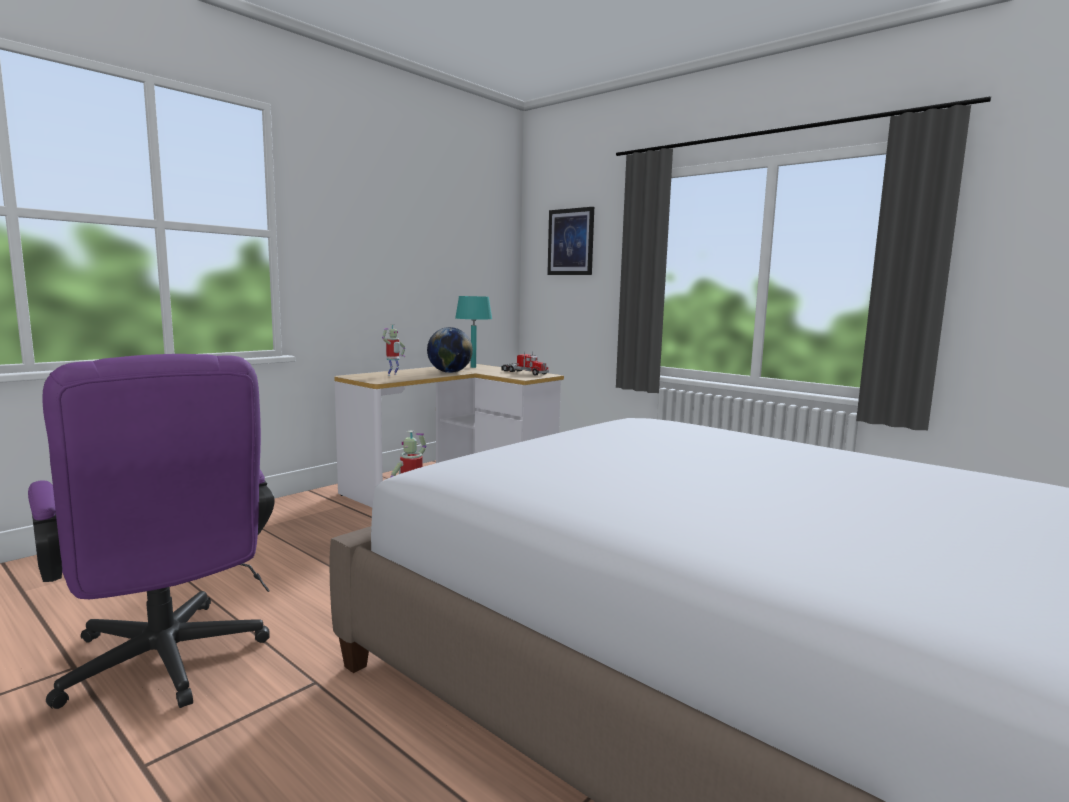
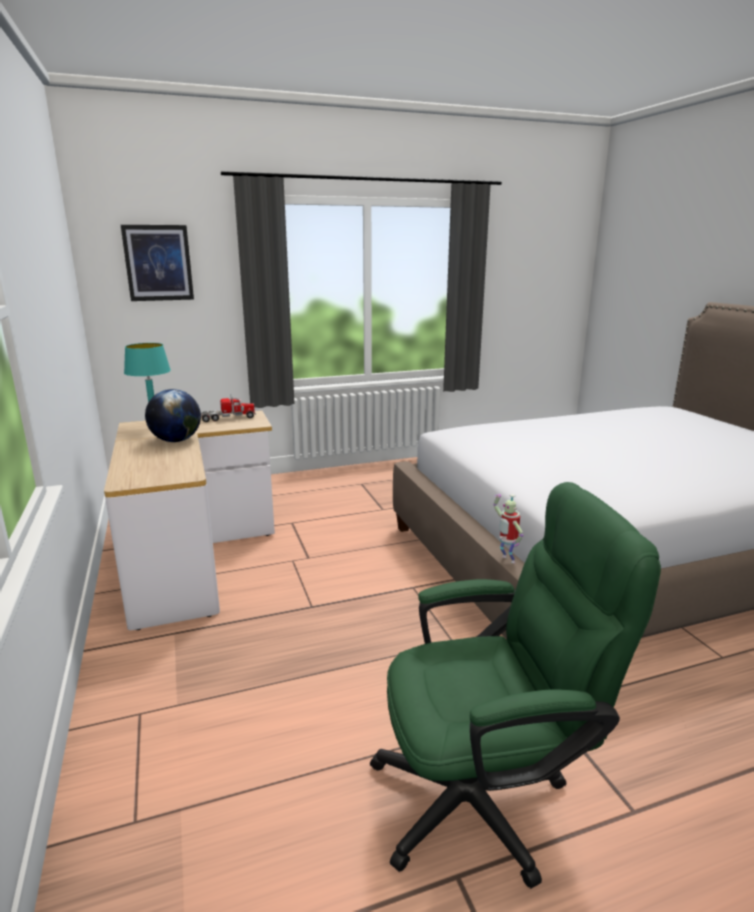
camera: 60 degrees left, 10 degrees up
purple office chair [28,354,275,709] -> green office chair [370,482,661,889]
toy robot [382,324,405,376] -> none

